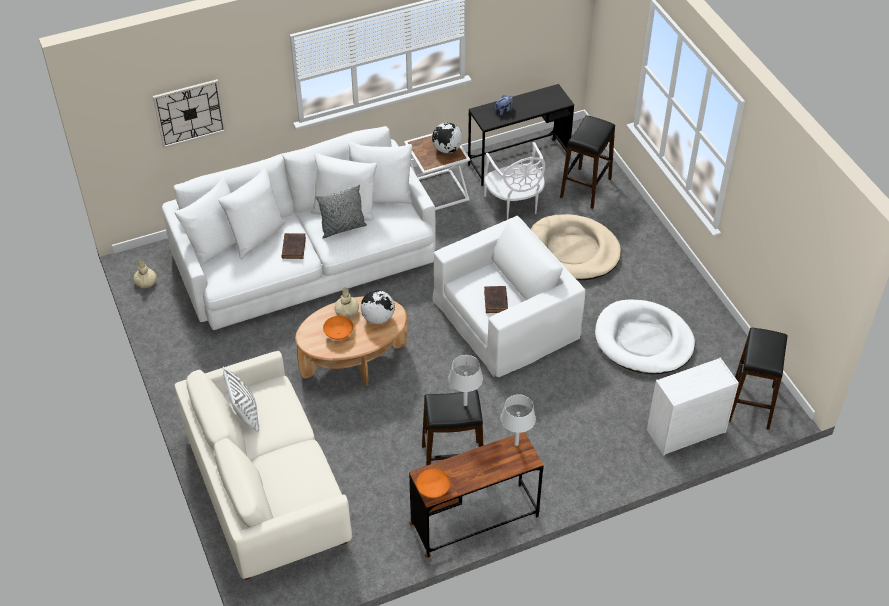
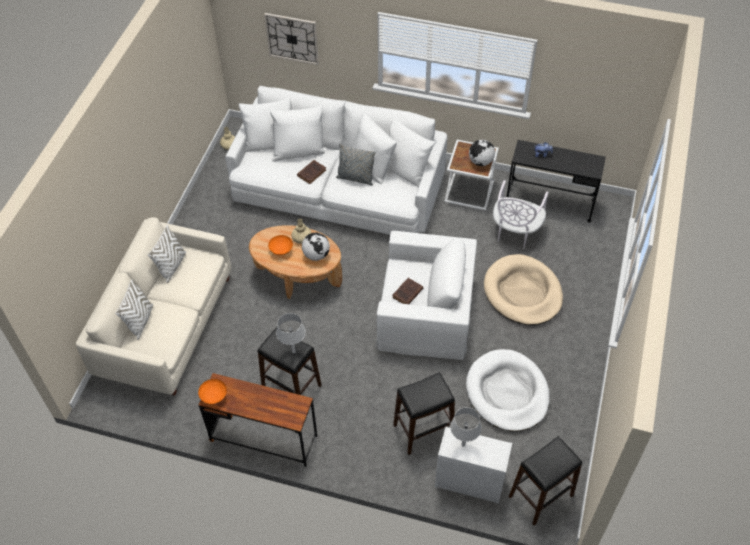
camera: 40 degrees right, 5 degrees up
grey table lamp [501,394,536,446] -> grey table lamp moved to [450,407,482,447]
black stool [560,115,615,209] -> black stool moved to [393,372,455,455]
none -> white pillow [115,279,153,340]

